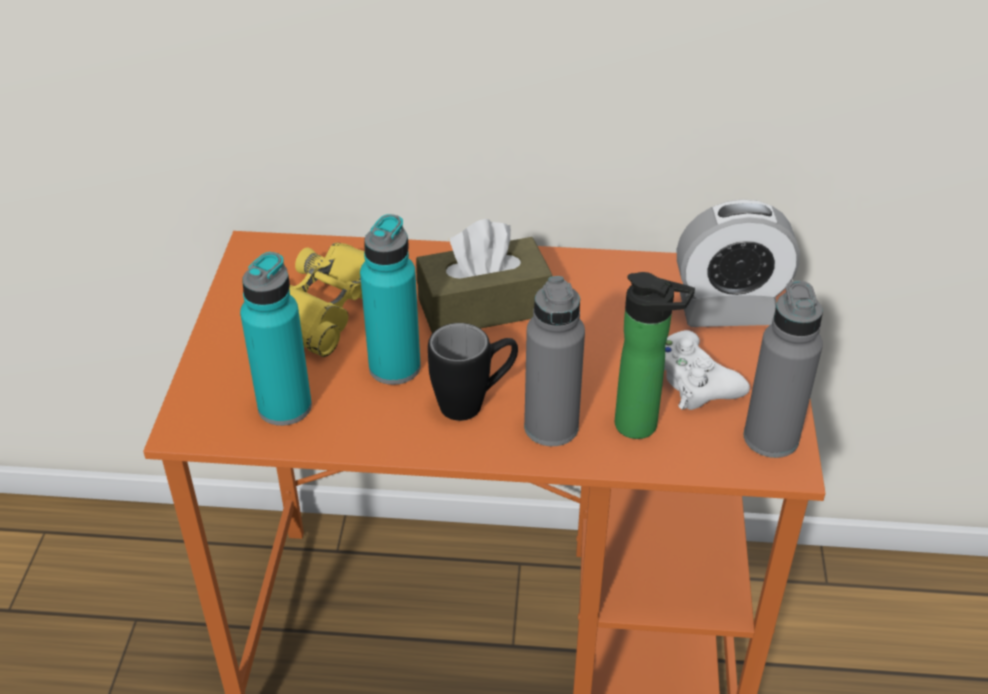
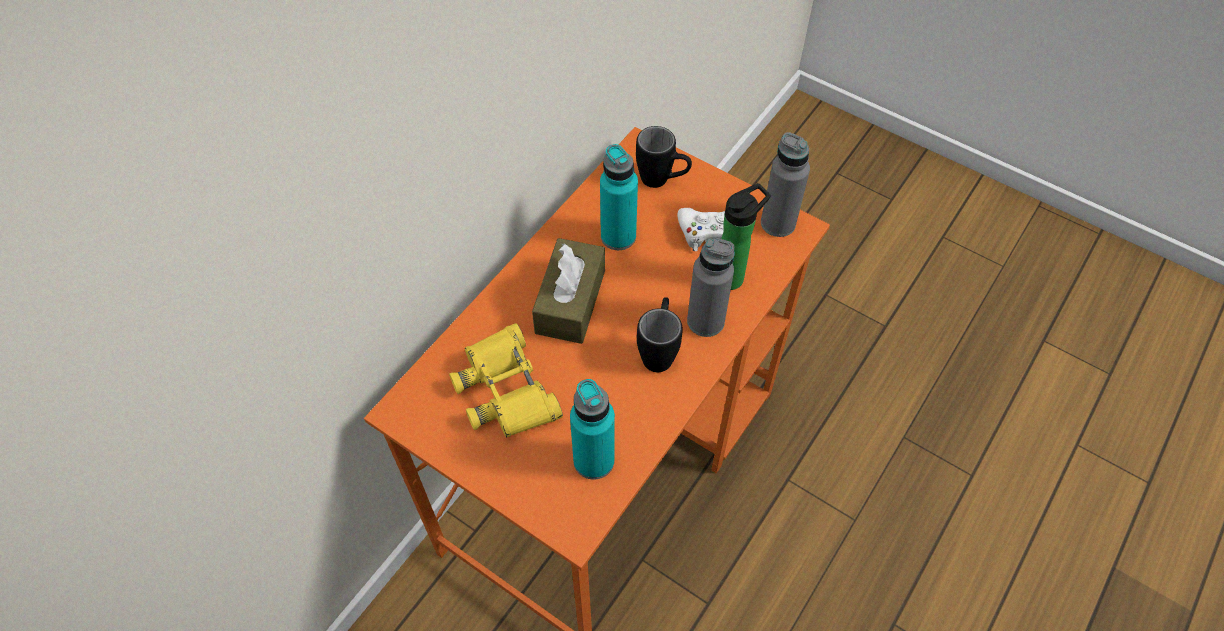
camera: 60 degrees left, 15 degrees up
turquoise bottle [360,214,421,385] -> turquoise bottle moved to [600,144,638,250]
alarm clock [677,199,800,327] -> black mug [636,126,692,188]

